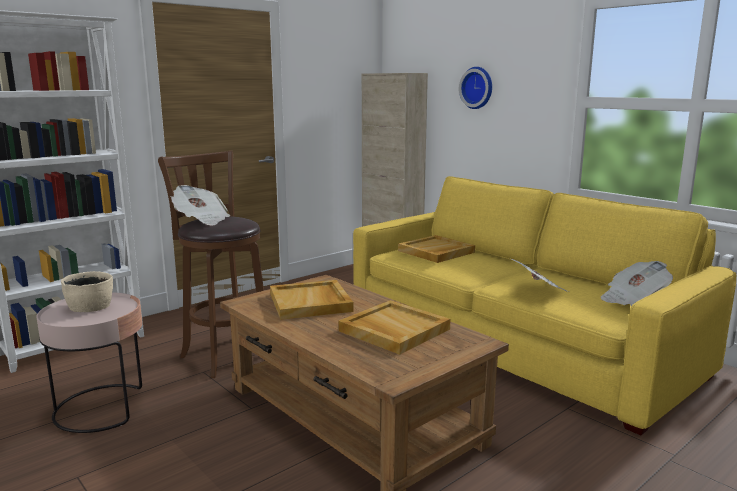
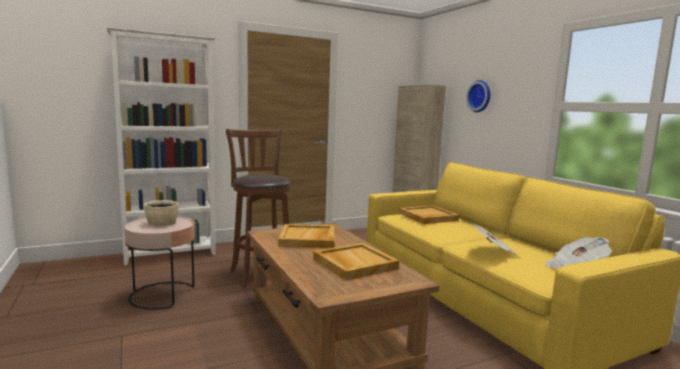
camera: 15 degrees right, 5 degrees down
newspaper [170,185,230,226] -> none

